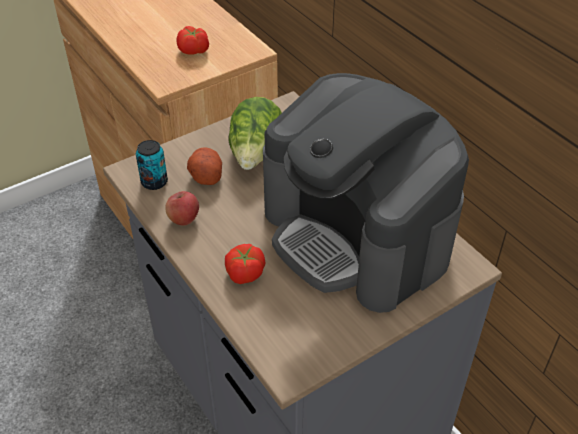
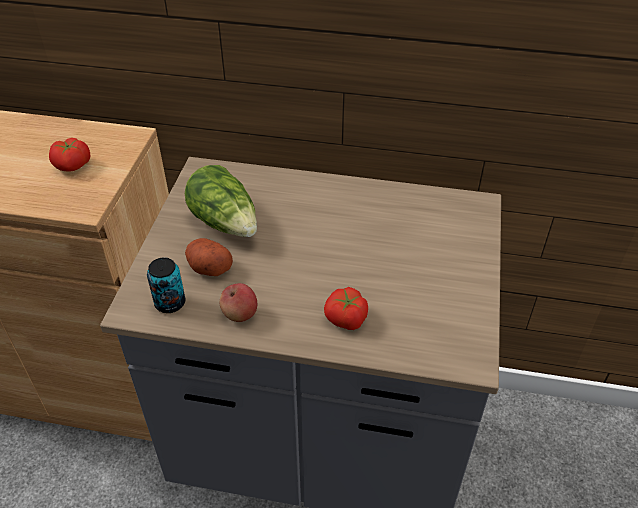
camera: 45 degrees left, 0 degrees up
coffee machine [263,73,469,313] -> none

